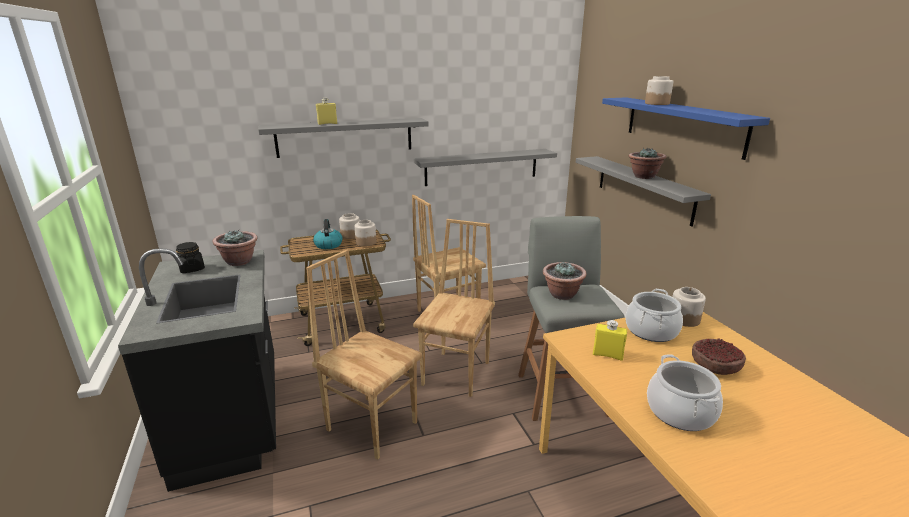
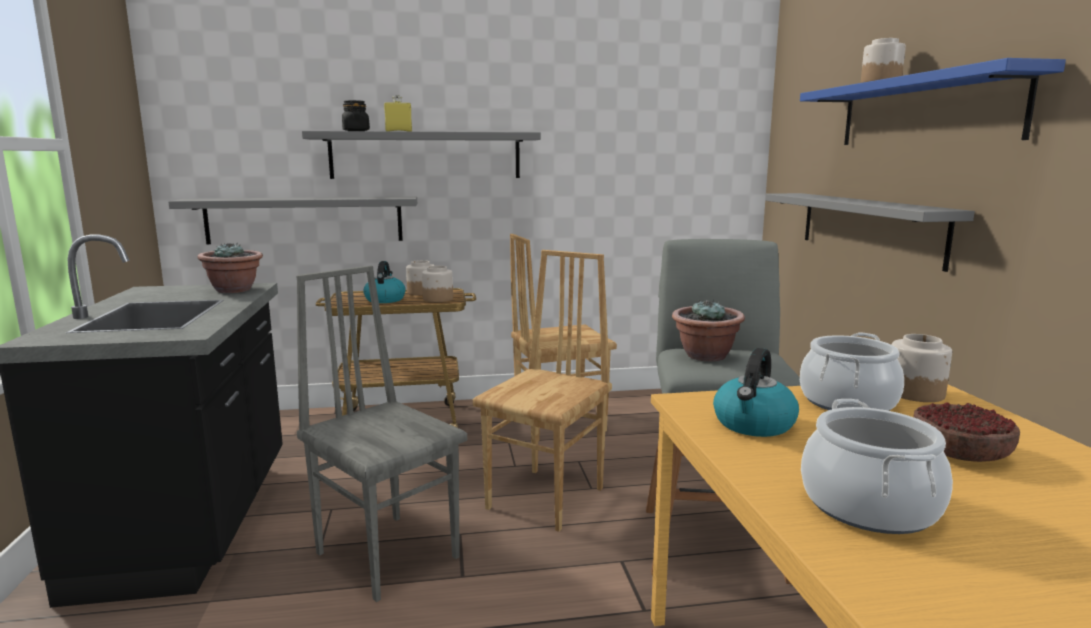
camera: 10 degrees right, 10 degrees down
black jar [176,242,205,273] -> black jar moved to [342,100,370,131]
brown chair [306,250,422,460] -> grey chair [296,266,467,602]
grey shelf [414,149,557,186] -> grey shelf moved to [168,197,417,244]
yellow bottle [593,320,627,361] -> kettle [713,348,799,437]
potted plant [629,147,666,179] -> none

